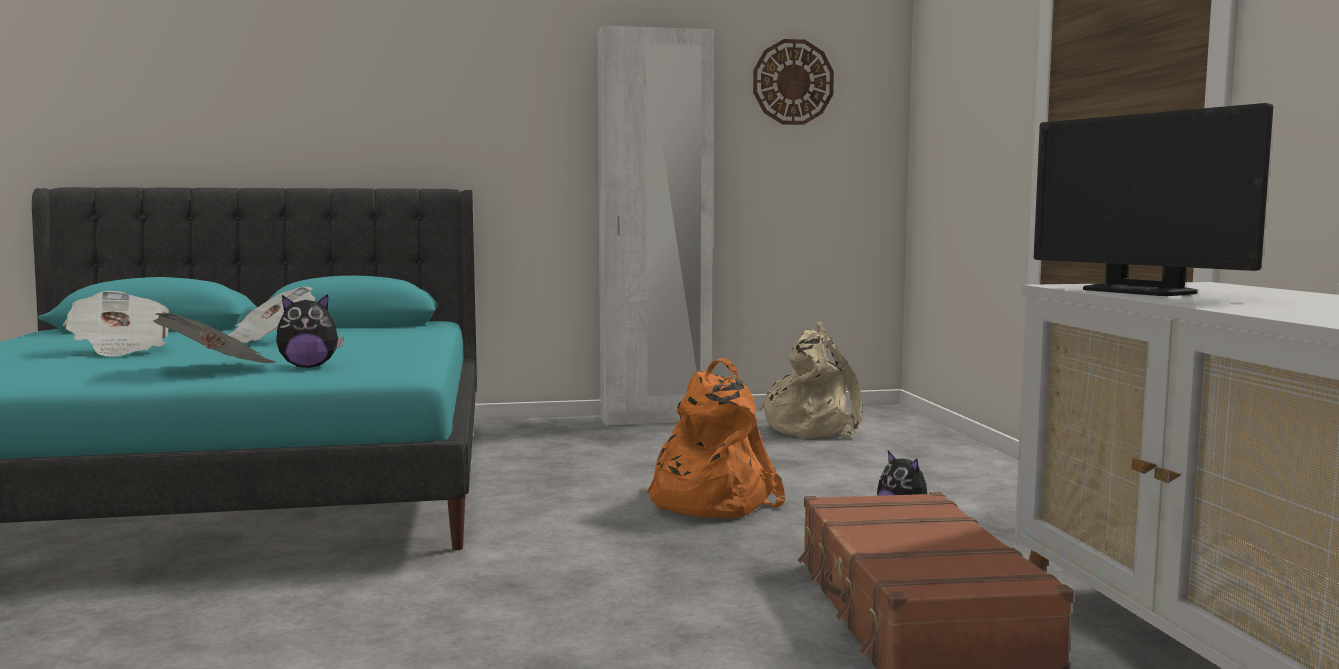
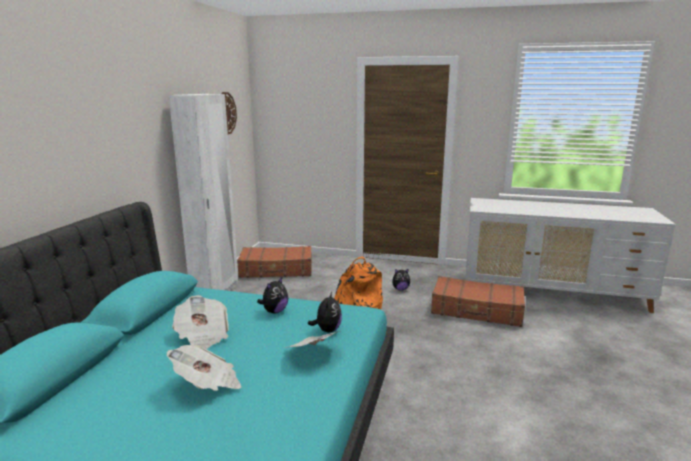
camera: 65 degrees left, 10 degrees up
beige backpack [759,321,863,439] -> brown suitcase [237,246,312,278]
monitor [1034,103,1273,296] -> none
none -> plush toy [257,277,288,314]

